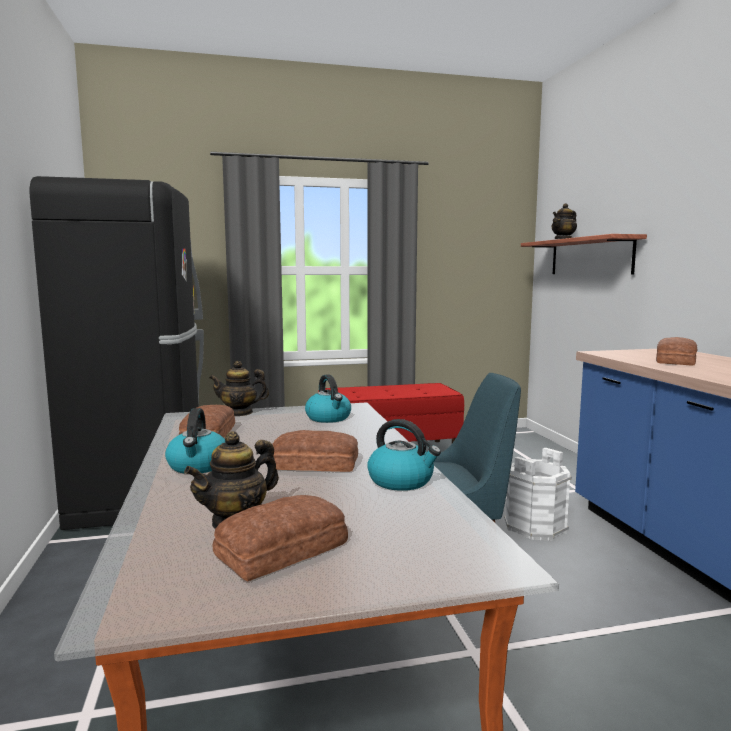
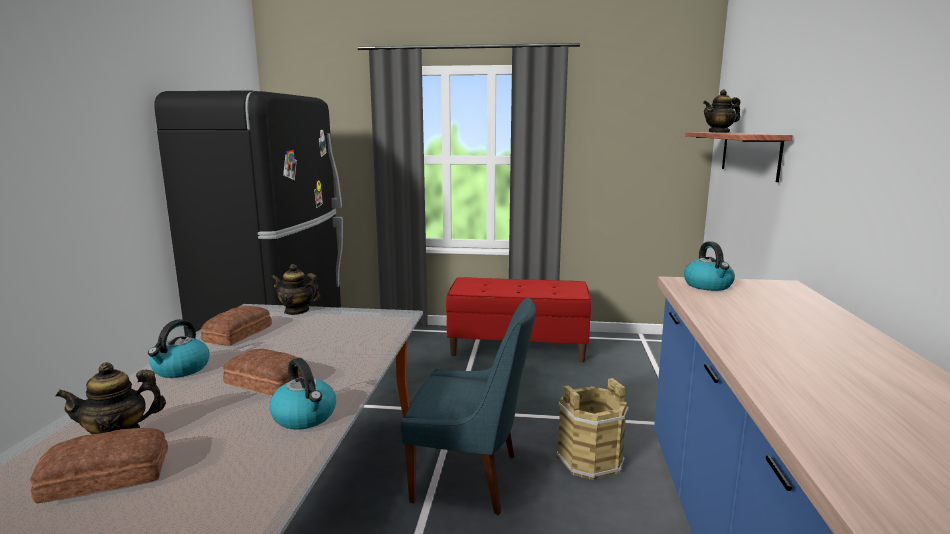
camera: 20 degrees right, 5 degrees up
kettle [305,374,351,423] -> kettle moved to [684,241,735,291]
white bucket [504,448,572,541] -> brown bucket [557,378,629,480]
bread [656,337,698,366] -> none

